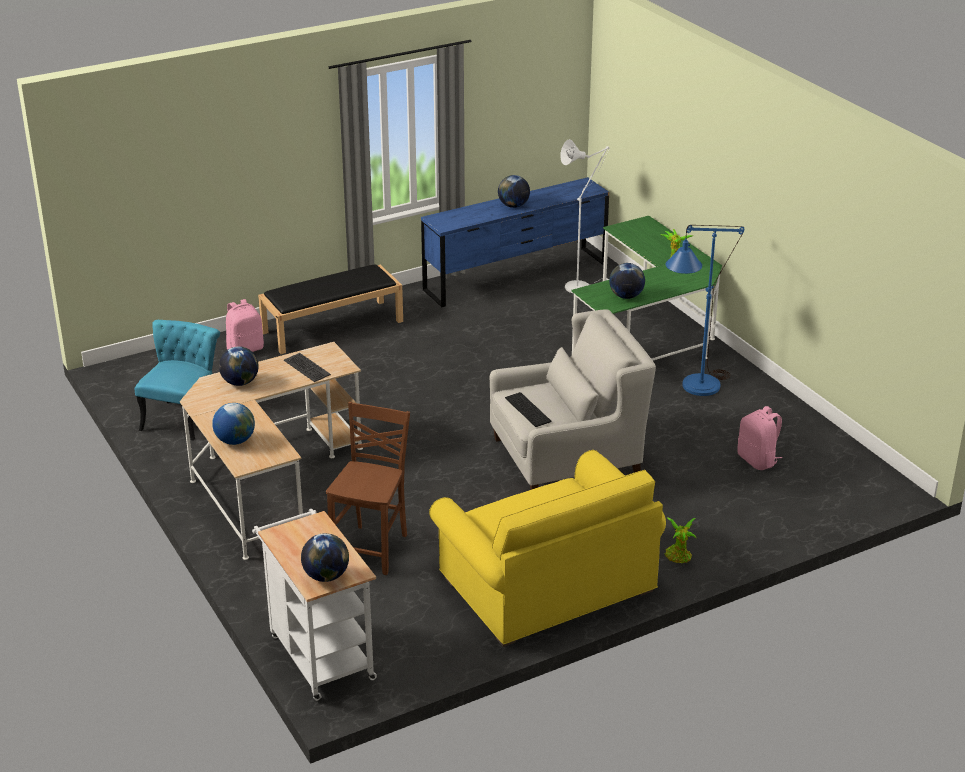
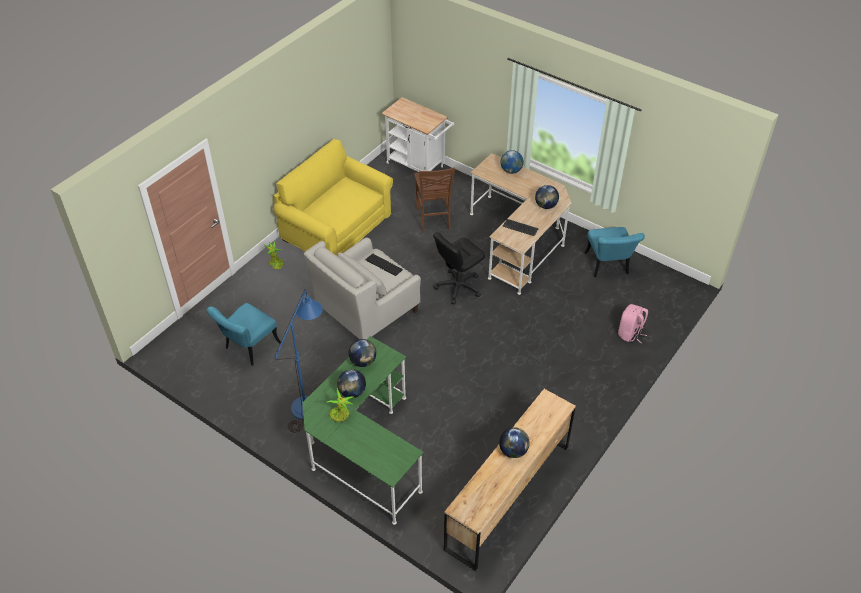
camera: 155 degrees right, 15 degrees up
black bench [258,265,403,354] -> none
globe [301,533,349,582] -> globe moved to [337,369,366,398]
blue dresser [421,177,609,307] -> brown dresser [444,389,576,571]
white floor lamp [560,139,610,293] -> none
pink backpack [737,406,782,470] -> turquoise chair [207,303,281,366]
none -> black office chair [433,232,485,304]

